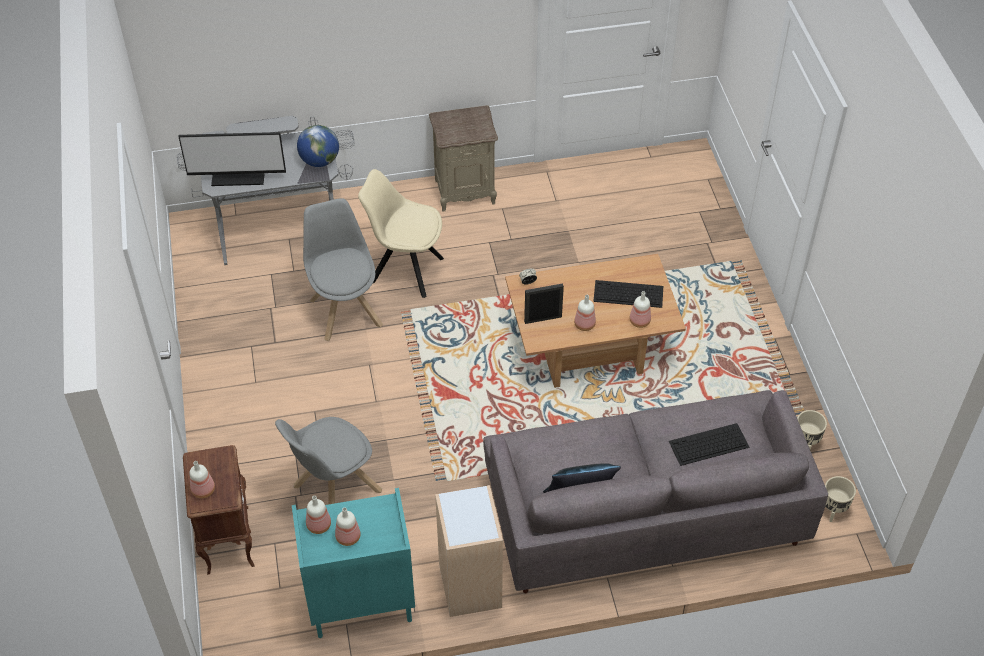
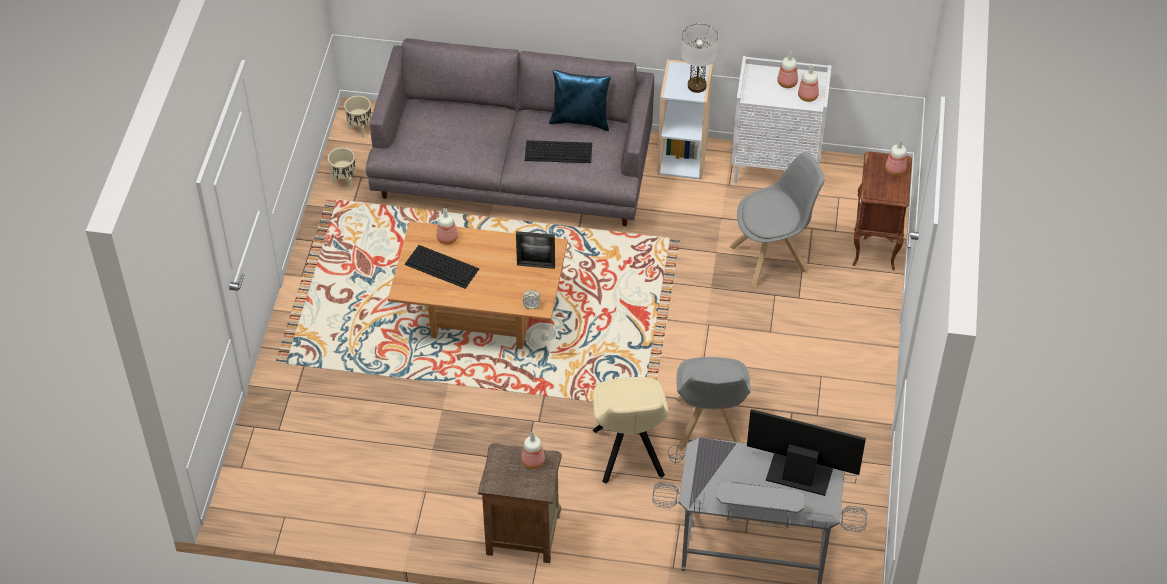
camera: 160 degrees left, 0 degrees up
turquoise cabinet [292,488,415,638] -> white cabinet [731,56,832,183]
globe [297,125,339,167] -> none
beige chair [358,169,444,298] -> beige chair turned 45 degrees clockwise [592,377,669,484]
bottle [574,295,596,331] -> bottle moved to [521,432,545,469]
keyboard [669,423,749,466] -> keyboard moved to [525,140,592,163]
none -> table lamp [681,24,718,93]

